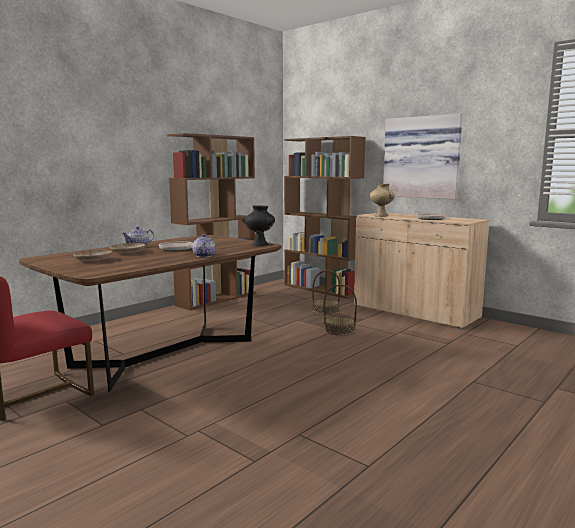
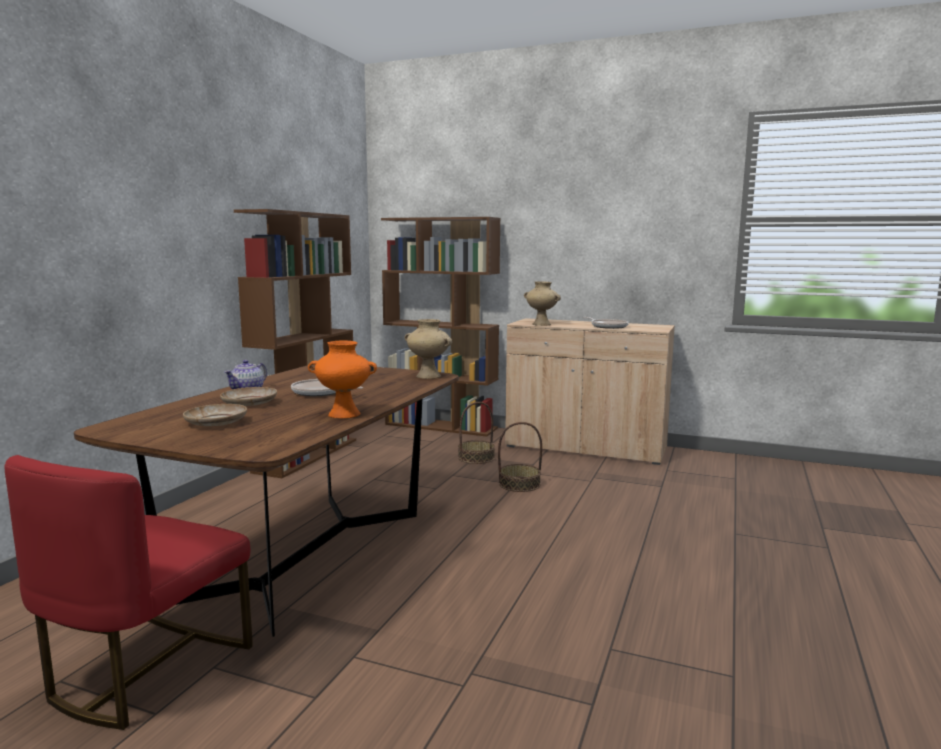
camera: 20 degrees left, 0 degrees up
teapot [192,234,216,257] -> none
black vase [245,205,275,246] -> beige vase [404,319,452,379]
picture [383,114,463,199] -> none
none -> orange vase [308,341,377,419]

